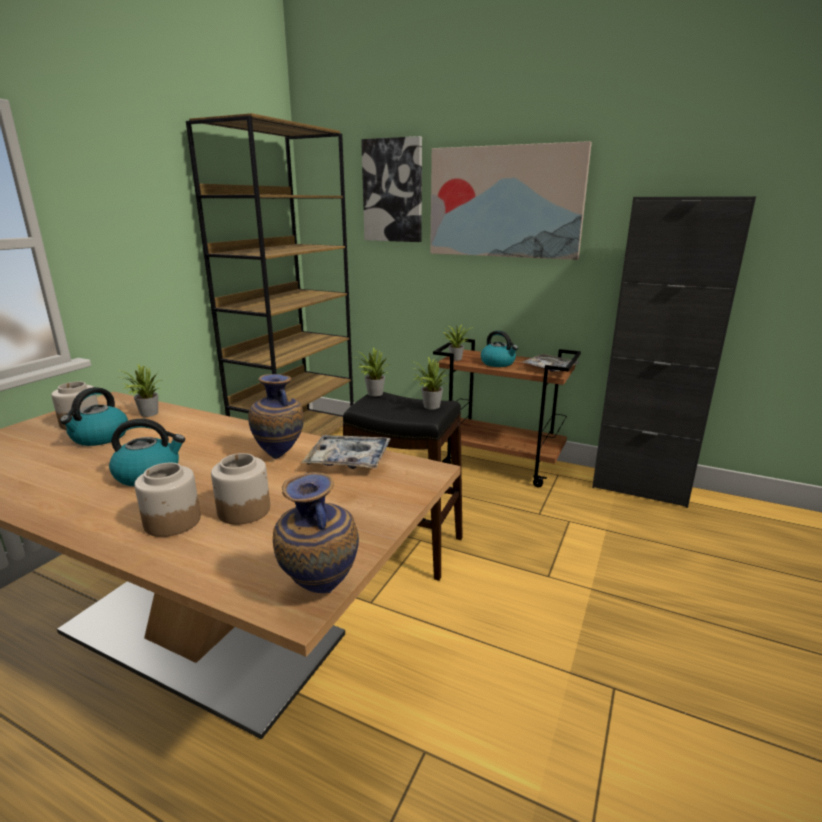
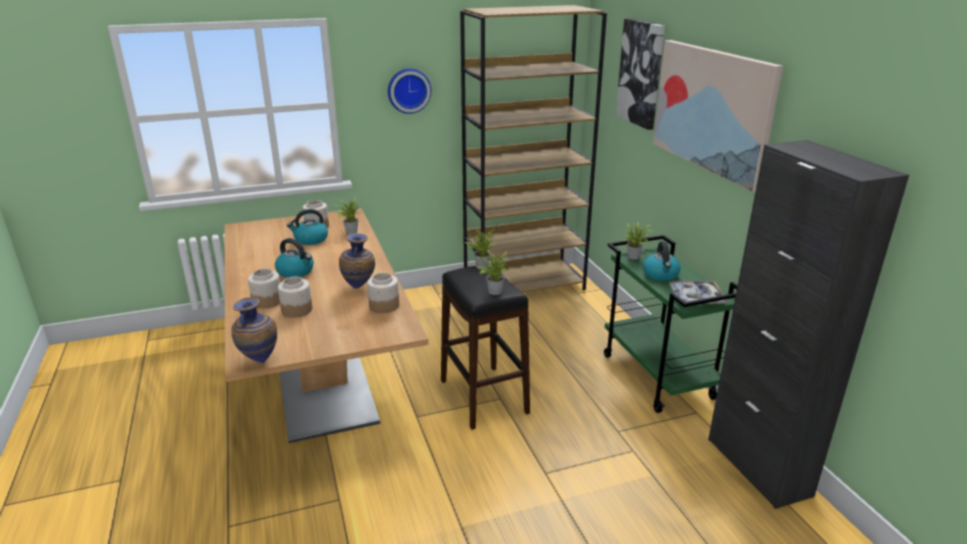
camera: 45 degrees right, 5 degrees up
tray [301,435,391,469] -> jar [367,273,399,313]
brown cart [433,338,581,488] -> green cart [604,235,738,413]
none -> wall clock [388,68,431,114]

